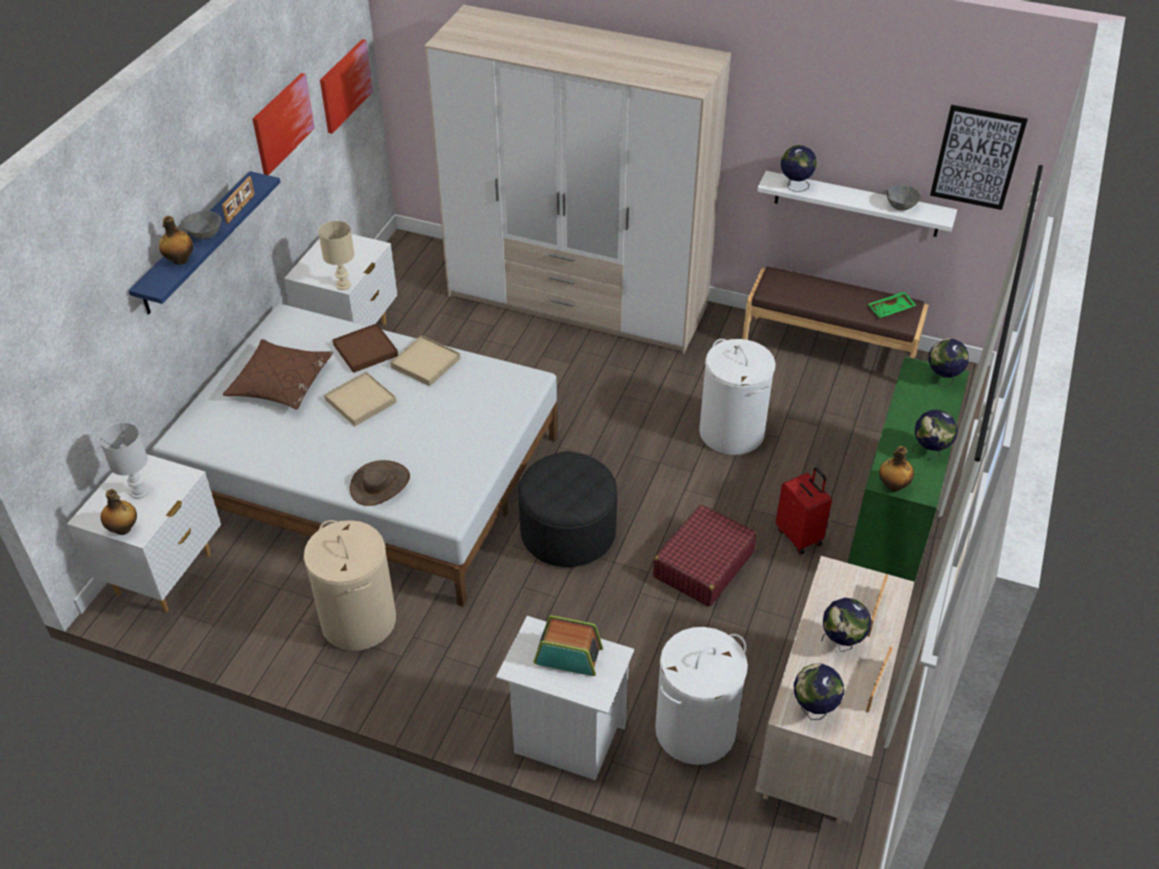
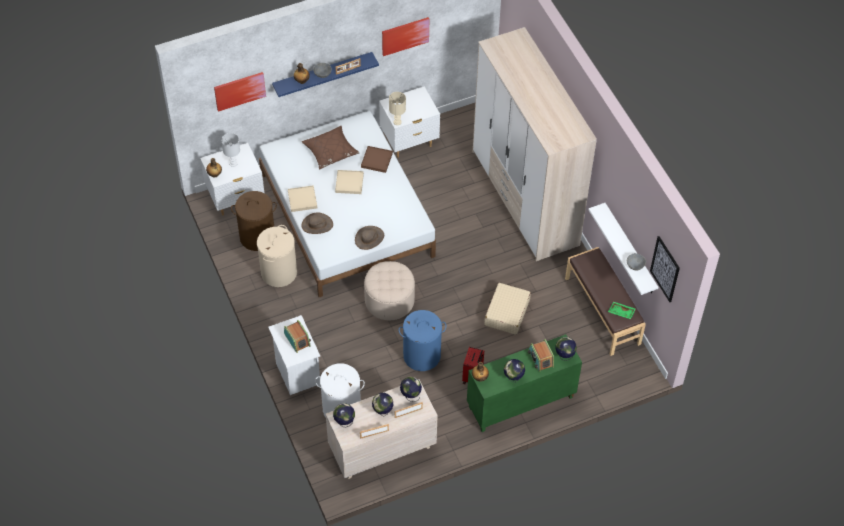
camera: 45 degrees right, 10 degrees up
picture [320,39,373,134] -> picture moved to [214,72,266,112]
beige tray [390,335,460,386] -> beige tray moved to [288,185,317,212]
black ottoman [518,451,617,567] -> beige ottoman [364,261,415,320]
red suitcase [653,505,757,607] -> blue laundry basket [399,310,446,371]
white laundry basket [699,339,776,455] -> beige suitcase [484,283,531,335]
globe [781,145,817,192] -> globe moved to [400,377,422,402]
none -> brown laundry basket [231,191,277,251]
none -> brown hat [355,226,384,250]
none -> radio [528,339,554,372]

